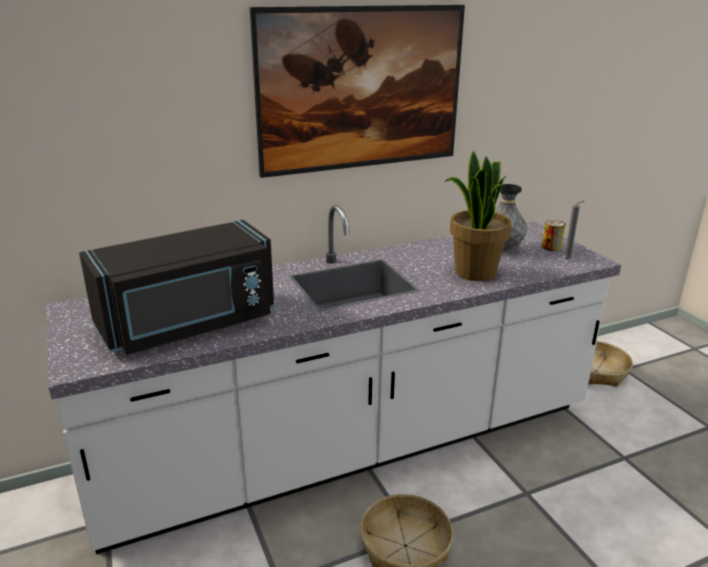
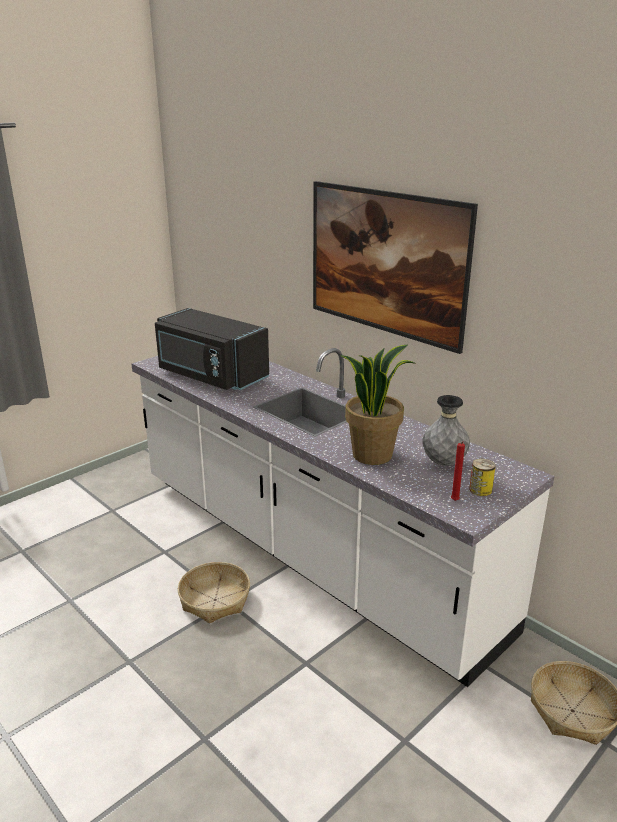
camera: 70 degrees right, 0 degrees up
grey candle [564,201,584,259] -> red candle [451,441,465,501]

